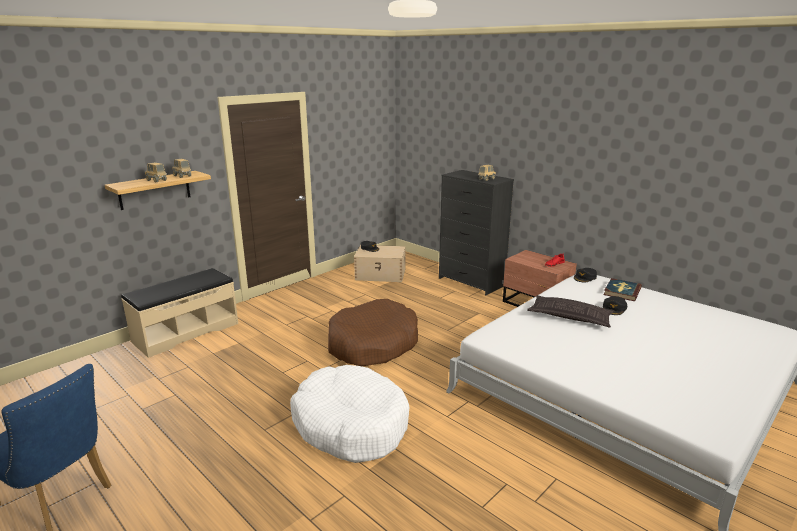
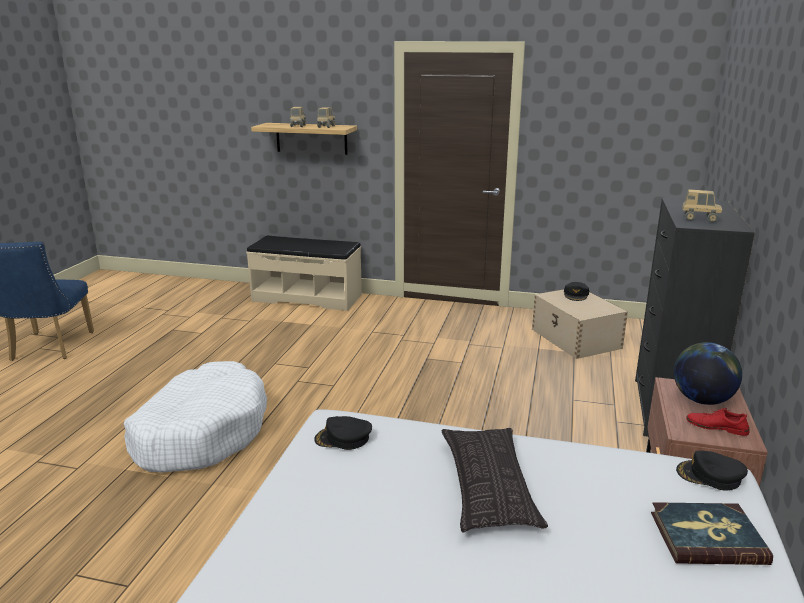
camera: 60 degrees right, 0 degrees up
brown dog bed [328,299,418,366] -> none
black cap [603,296,627,315] -> black cap moved to [314,416,372,450]
none -> globe [674,342,742,405]

